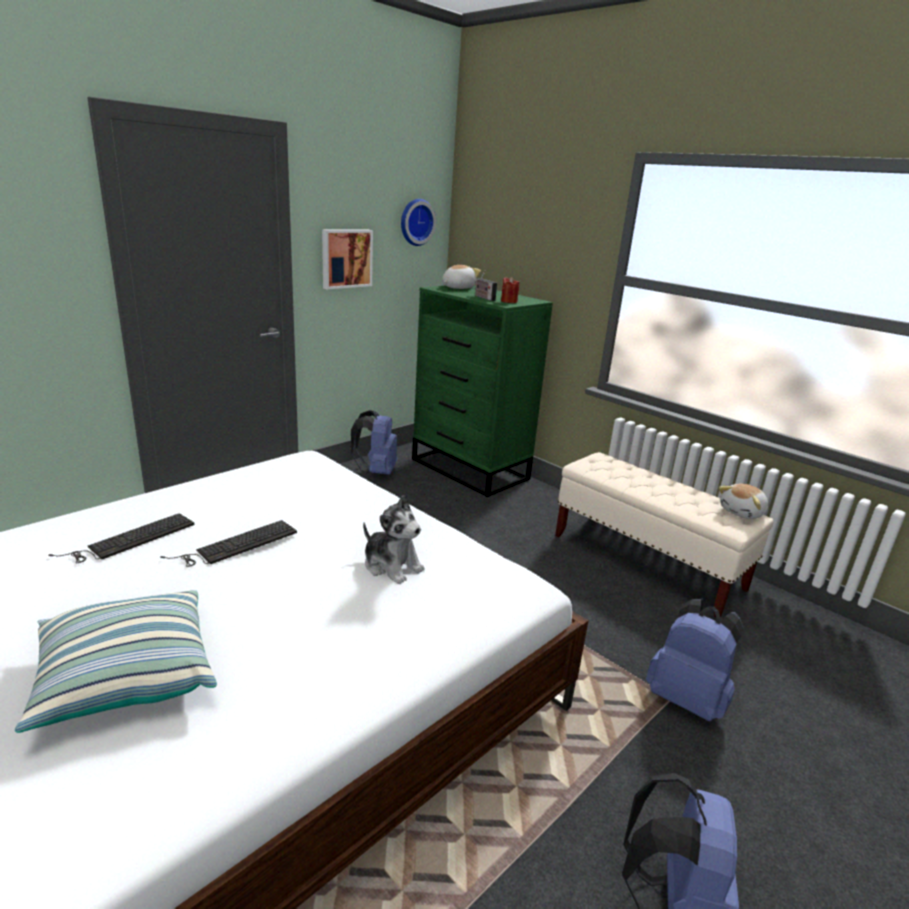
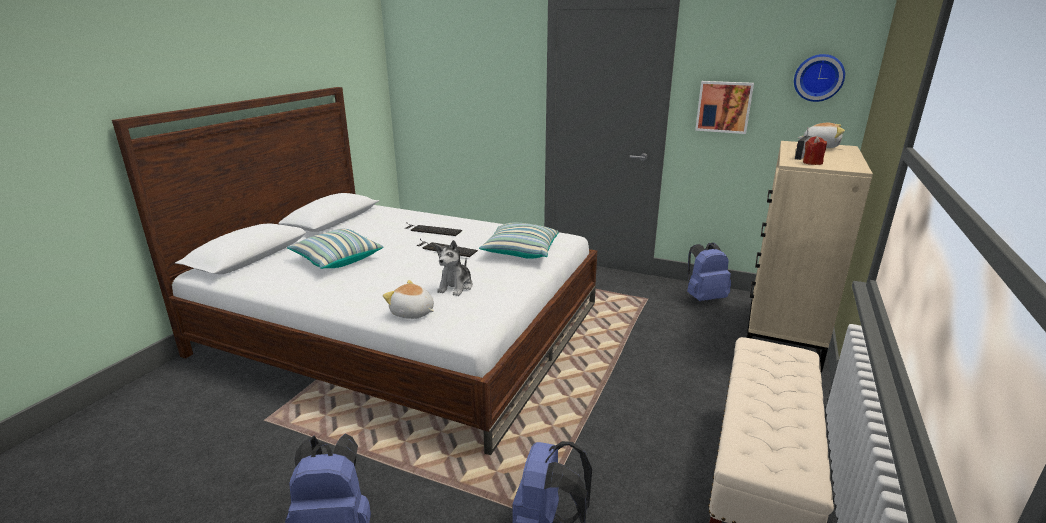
camera: 70 degrees right, 0 degrees up
green dresser [412,286,553,497] -> beige dresser [746,141,873,373]
plush toy [719,483,768,519] -> plush toy moved to [383,280,434,319]
none -> pillow [479,223,559,259]

